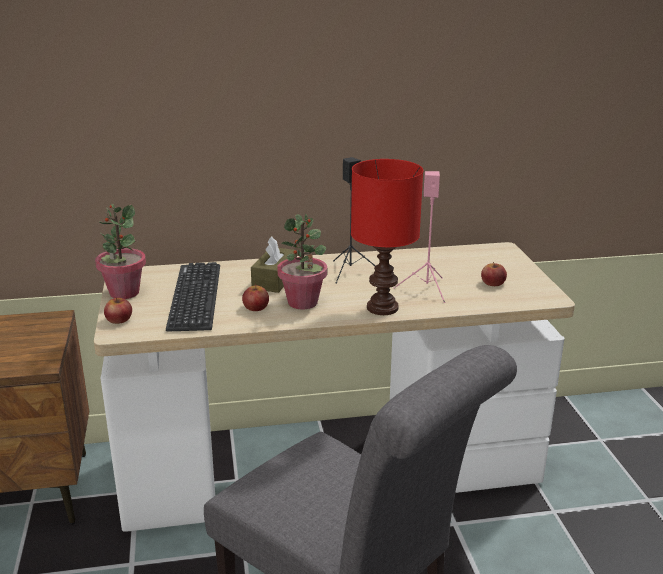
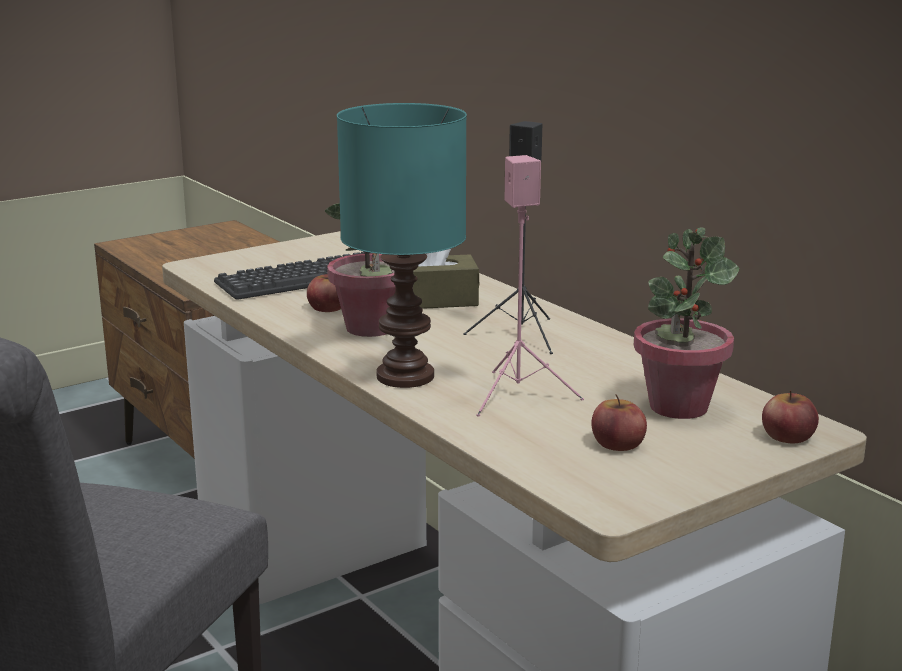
camera: 65 degrees right, 5 degrees down
potted plant [95,204,146,299] -> potted plant moved to [634,227,739,419]
apple [104,297,132,324] -> apple moved to [762,390,819,443]
red table lamp [351,159,423,315] -> turquoise table lamp [337,103,467,388]

